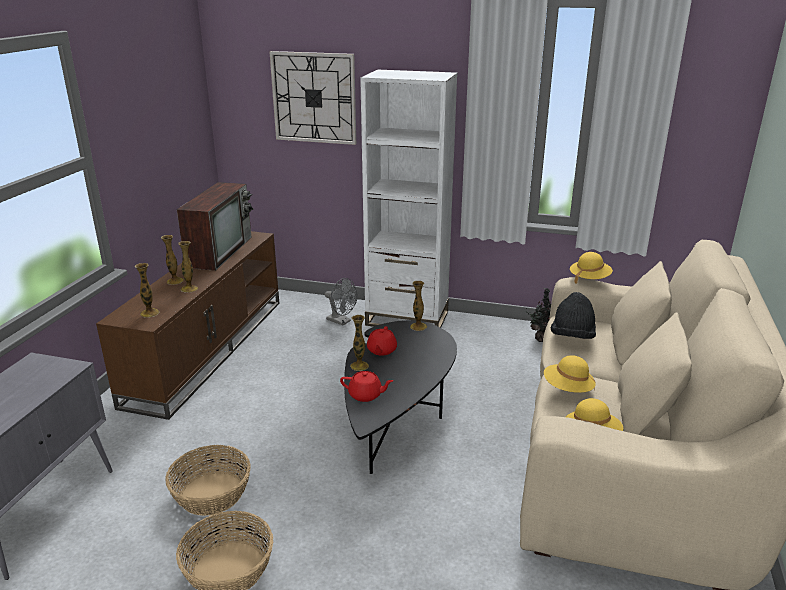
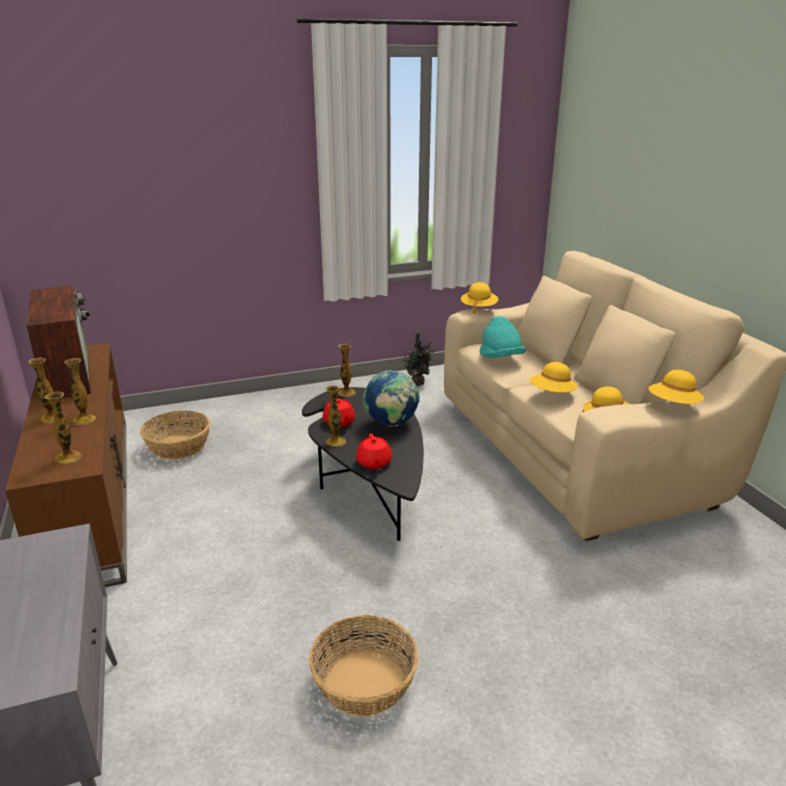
camera: 35 degrees left, 0 degrees up
basket [165,445,251,516] -> basket moved to [140,410,210,460]
wall clock [270,51,356,145] -> none
grey fan [325,278,357,326] -> none
red teapot [340,371,393,402] -> red teapot turned 105 degrees clockwise [356,434,392,469]
white bookcase [360,70,458,328] -> none
black hat [551,292,596,339] -> turquoise hat [479,316,526,358]
none -> globe [363,370,420,427]
none -> yellow hat [648,370,704,404]

